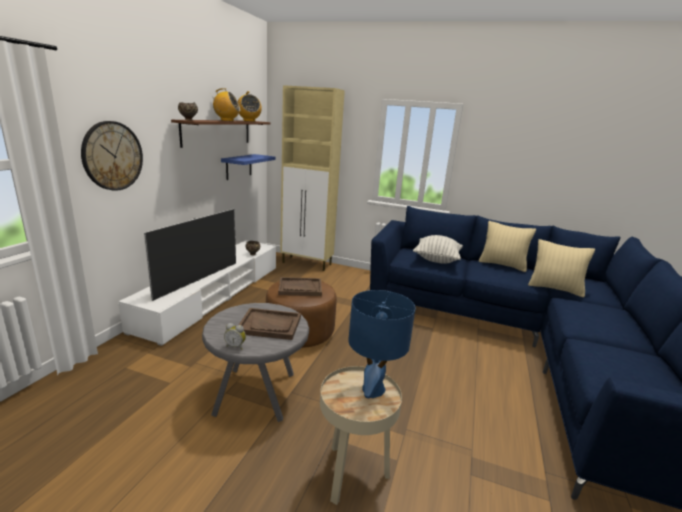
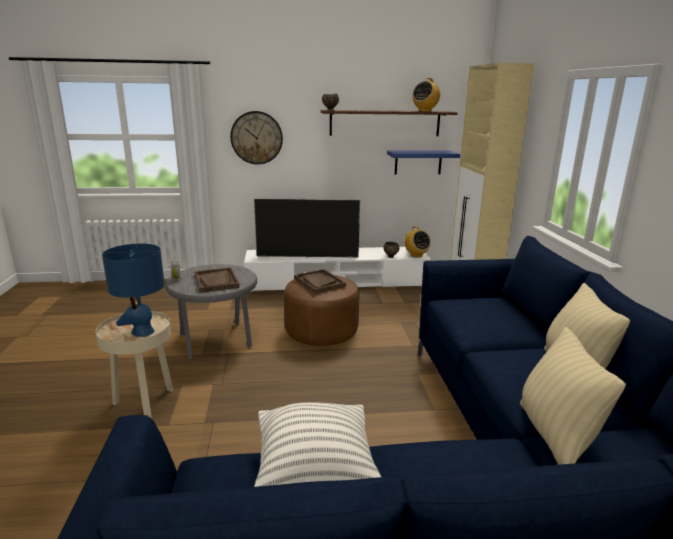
camera: 65 degrees right, 0 degrees up
radio [210,88,240,121] -> radio moved to [404,226,430,258]
pillow [413,235,463,264] -> pillow moved to [254,402,381,487]

